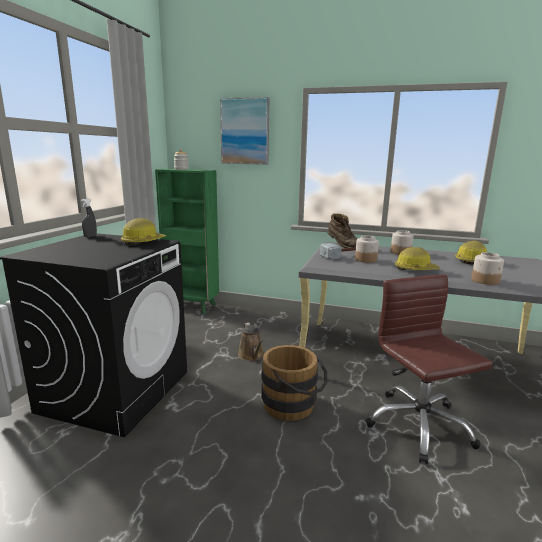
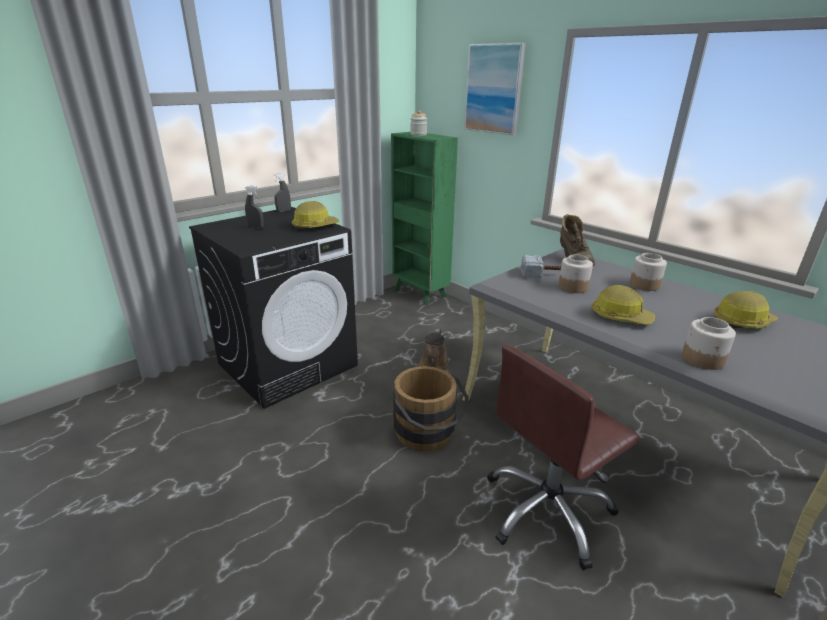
camera: 30 degrees right, 10 degrees up
brown office chair [366,275,493,464] -> brown office chair turned 135 degrees counterclockwise [487,344,640,570]
none -> grey spray bottle [245,186,264,229]

